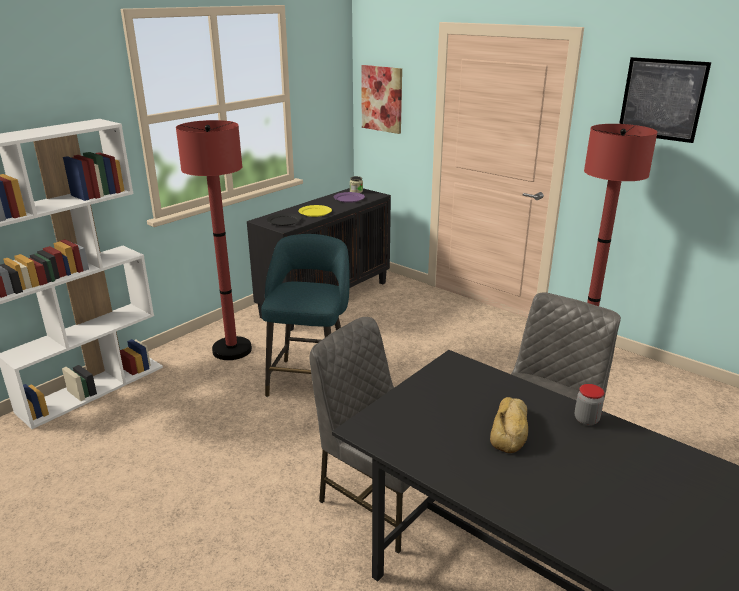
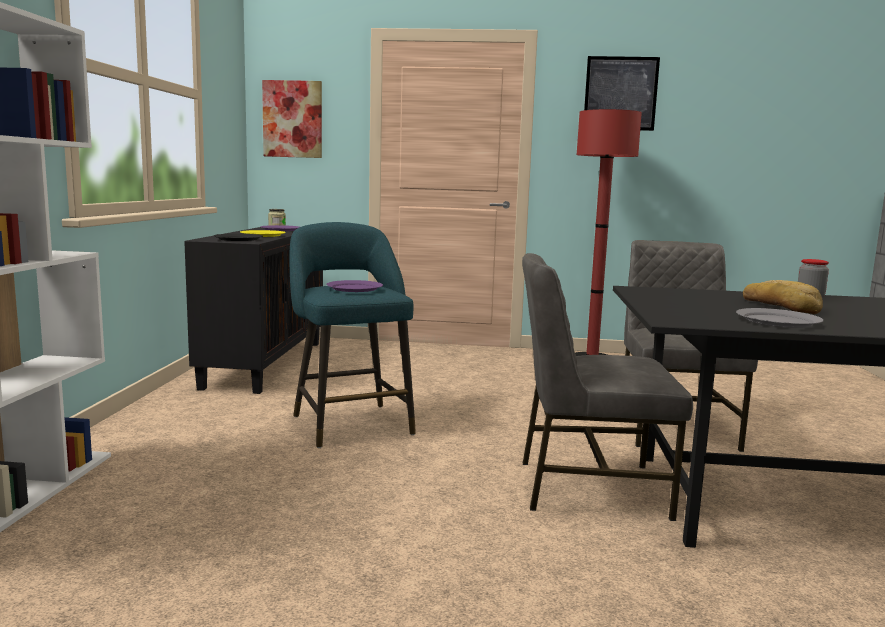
camera: 35 degrees left, 15 degrees down
red floor lamp [176,120,252,360] -> none
none -> purple plate [326,280,383,292]
none -> grey plate [736,308,823,328]

